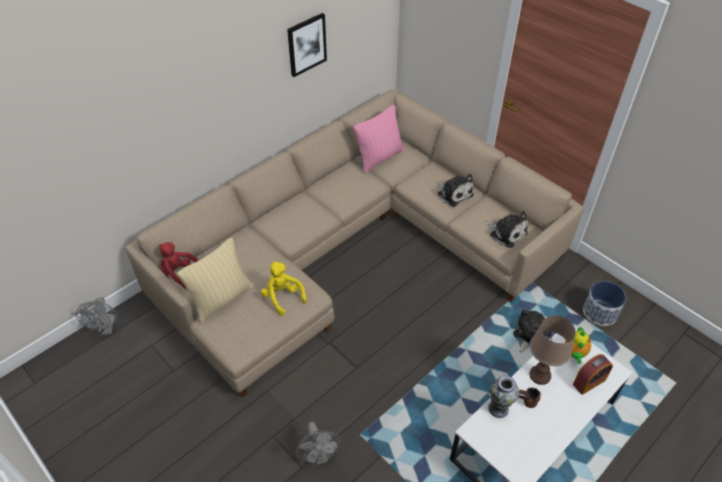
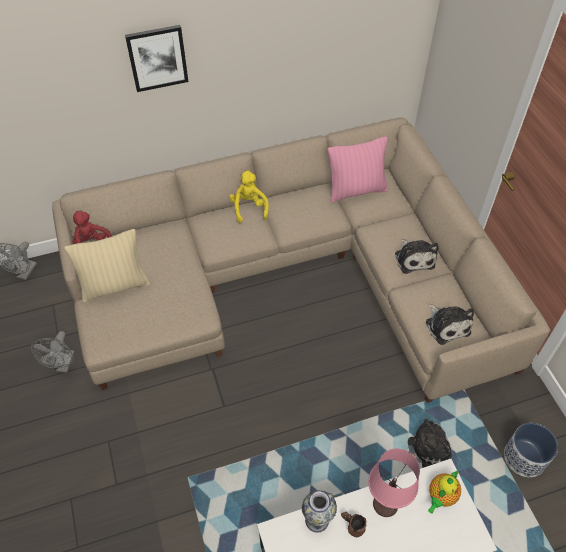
camera: 25 degrees right, 5 degrees up
yellow plush toy [261,261,306,316] -> yellow plush toy moved to [230,170,269,223]
picture [287,13,327,77] -> picture moved to [125,25,188,92]
grey fan [296,422,340,466] -> grey fan moved to [31,331,74,372]
brown table lamp [529,315,576,385] -> pink table lamp [368,448,420,517]
alarm clock [573,354,613,395] -> none

